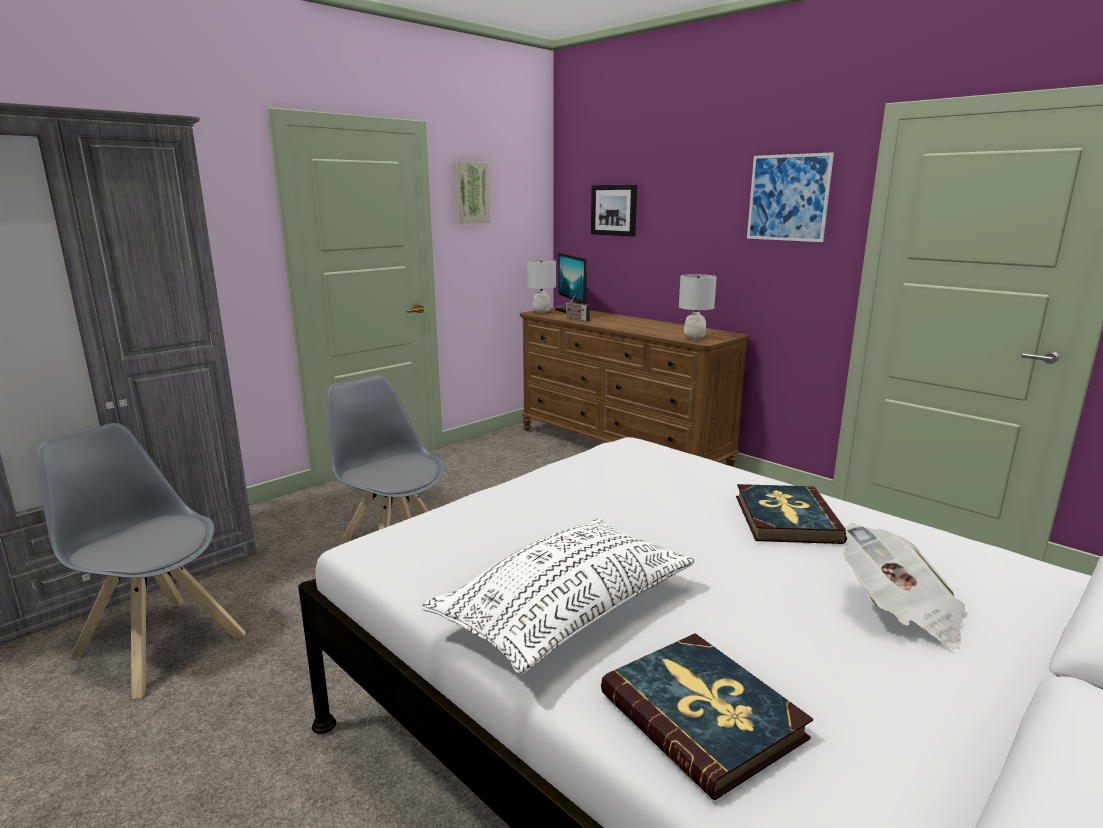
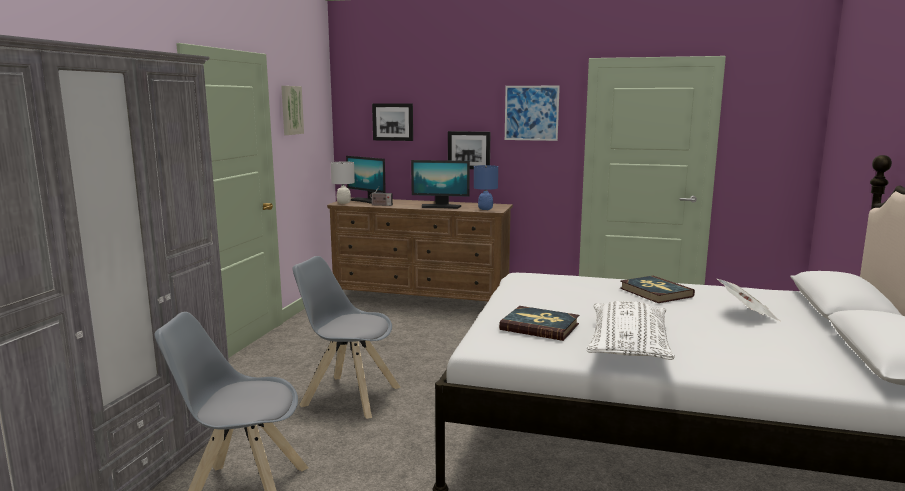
camera: 30 degrees left, 5 degrees down
book [601,633,813,800] -> book moved to [499,306,579,341]
grey table lamp [679,274,717,340] -> blue table lamp [474,165,498,210]
none -> monitor [411,160,470,209]
none -> picture [448,131,490,169]

